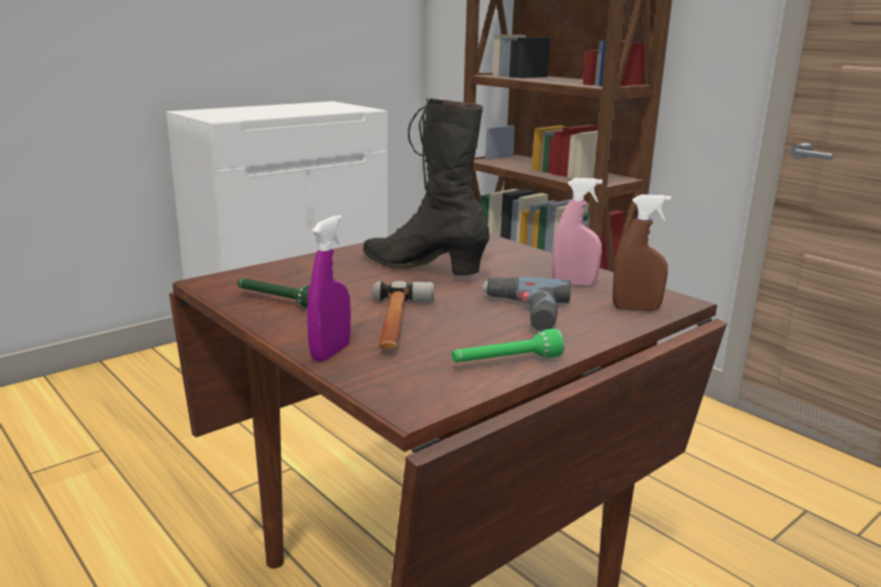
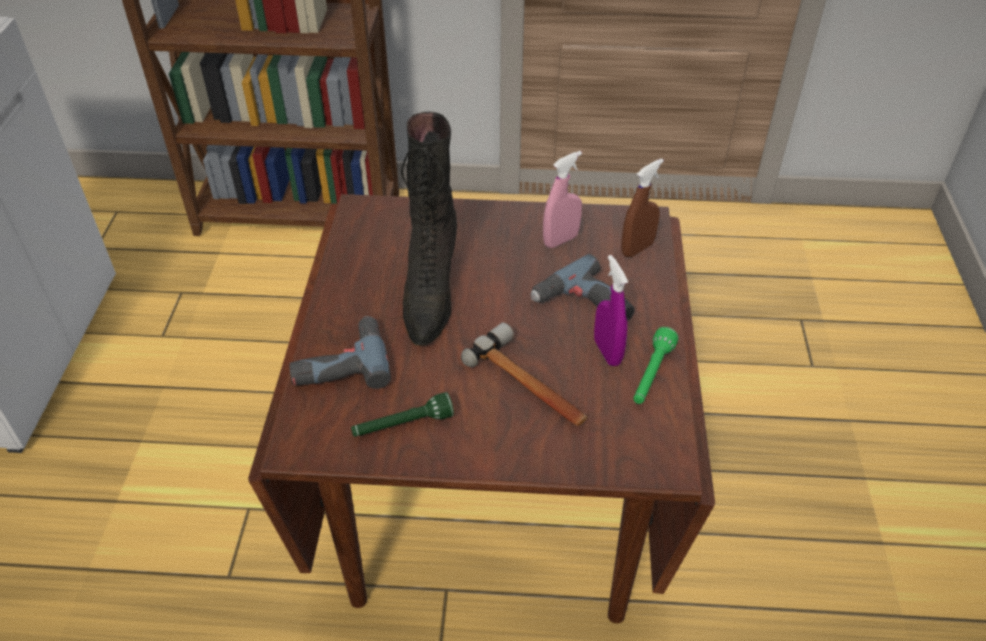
camera: 45 degrees left, 25 degrees up
purple spray bottle [307,215,351,362] -> purple spray bottle moved to [594,255,628,366]
black boot [363,98,490,276] -> black boot turned 75 degrees counterclockwise [401,112,457,346]
none -> power drill [289,316,391,389]

